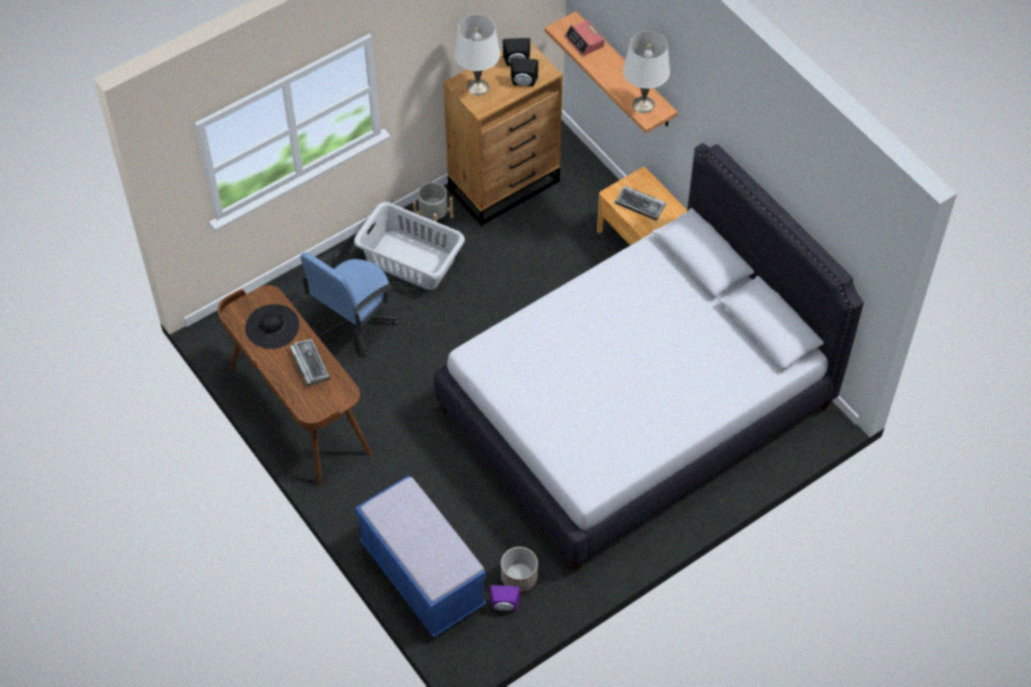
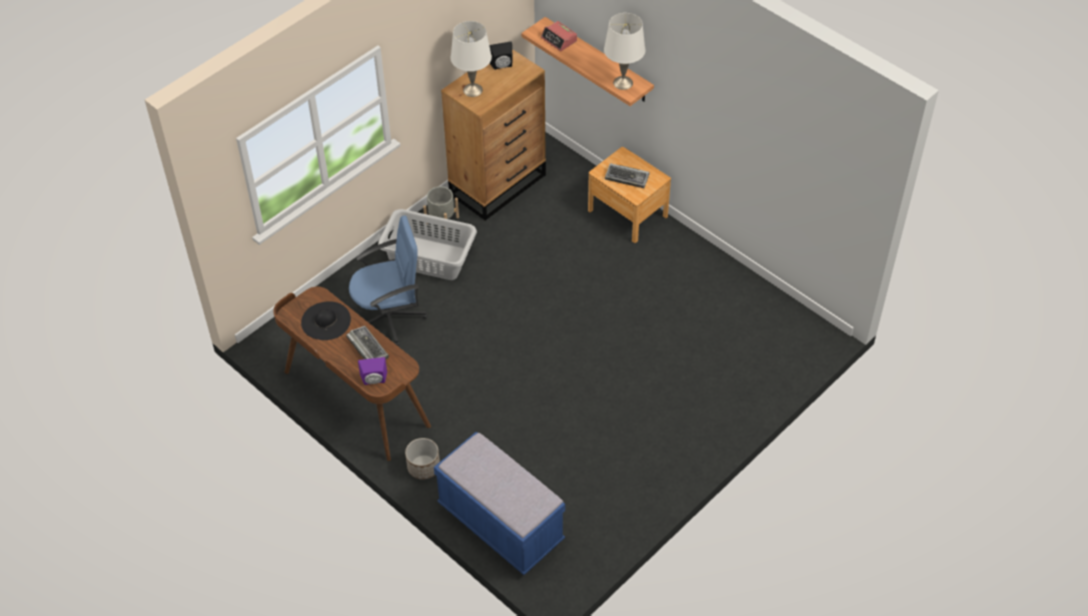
camera: 10 degrees left, 5 degrees down
blue office chair [300,250,399,356] -> blue office chair turned 135 degrees counterclockwise [349,216,427,346]
white bed [434,143,864,572] -> none
purple speaker [490,585,520,611] -> purple speaker moved to [358,357,387,385]
planter [501,547,538,592] -> planter moved to [405,438,440,479]
black speaker [511,58,538,87] -> none

